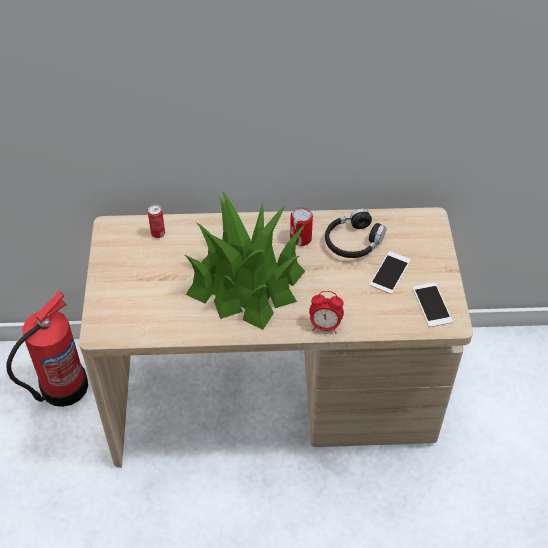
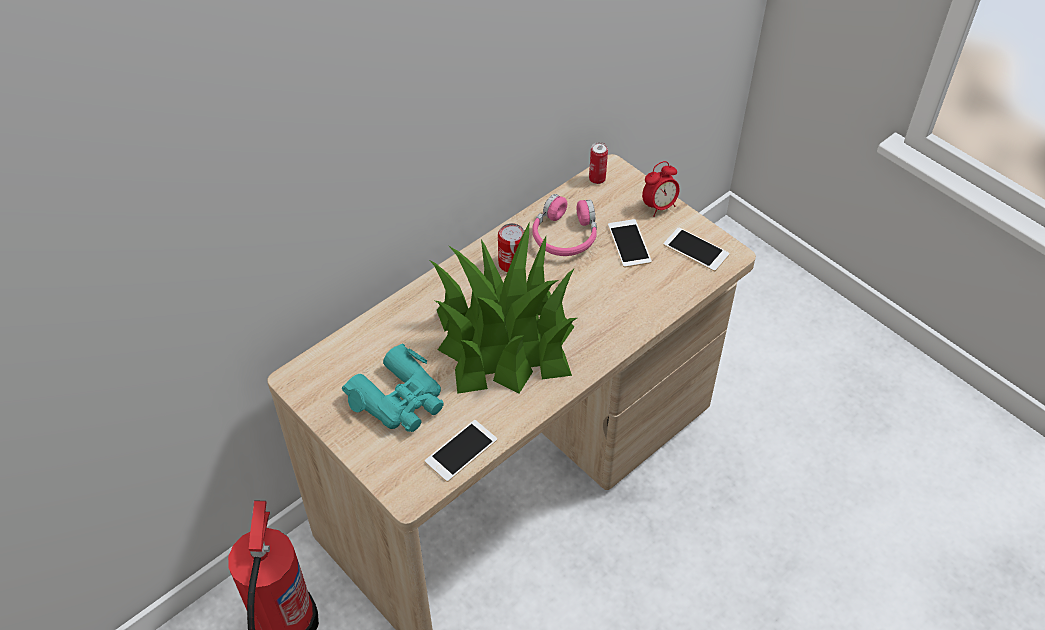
camera: 40 degrees left, 0 degrees up
can [148,205,165,238] -> can moved to [589,142,608,184]
alarm clock [309,291,344,334] -> alarm clock moved to [642,161,680,217]
black headphones [325,209,386,258] -> pink headphones [532,194,597,256]
none -> turquoise binoculars [342,344,444,432]
none -> phone [425,420,497,482]

